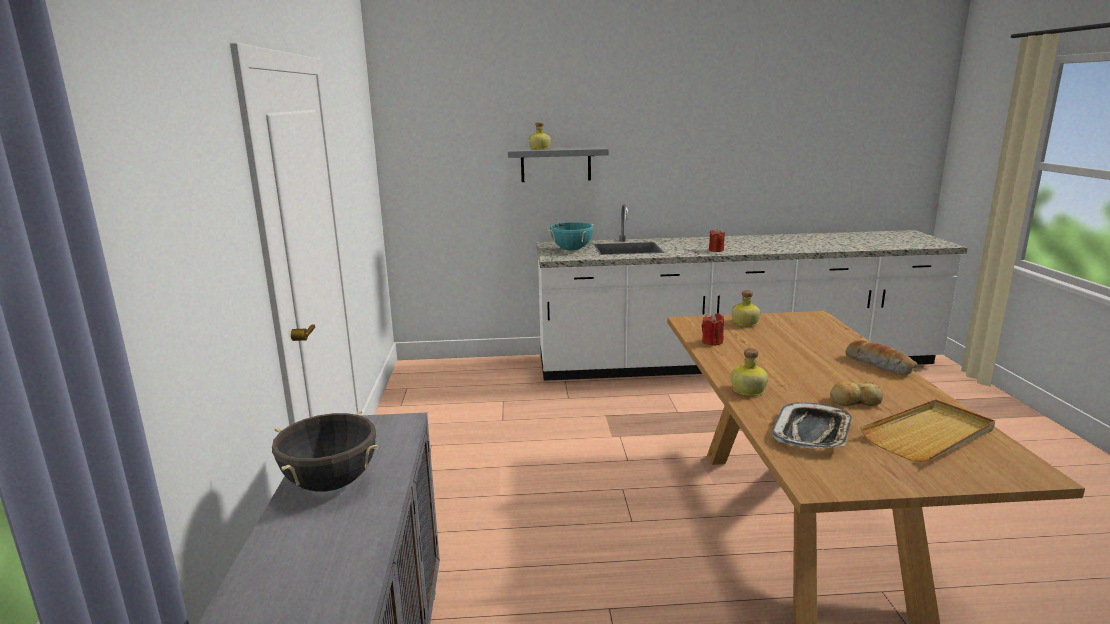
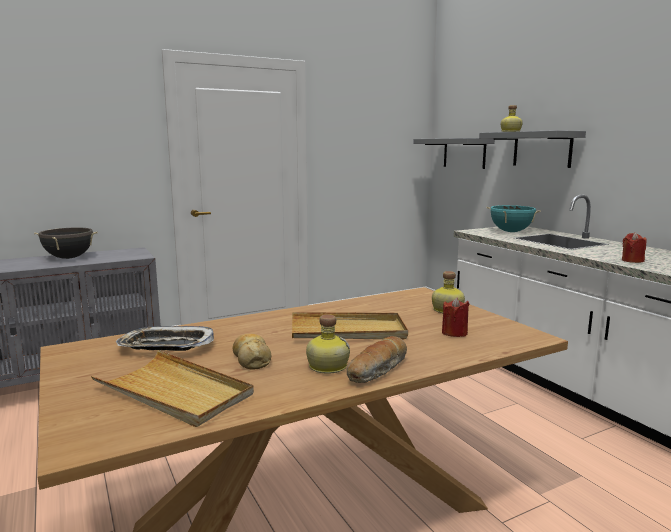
camera: 65 degrees right, 5 degrees down
red candle [702,313,724,346] -> red candle moved to [442,297,469,337]
bottle [731,348,768,396] -> bottle moved to [306,314,350,374]
none -> beige tray [292,312,408,340]
none -> grey shelf [413,138,495,169]

